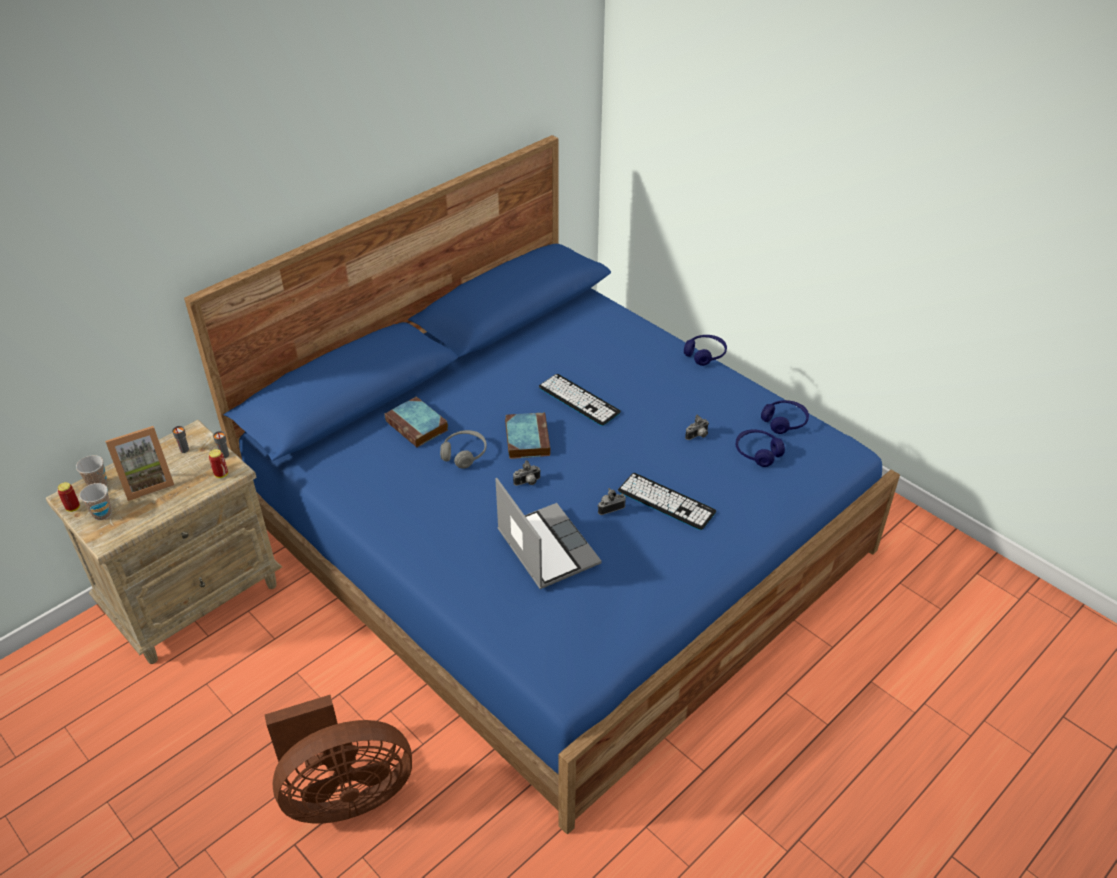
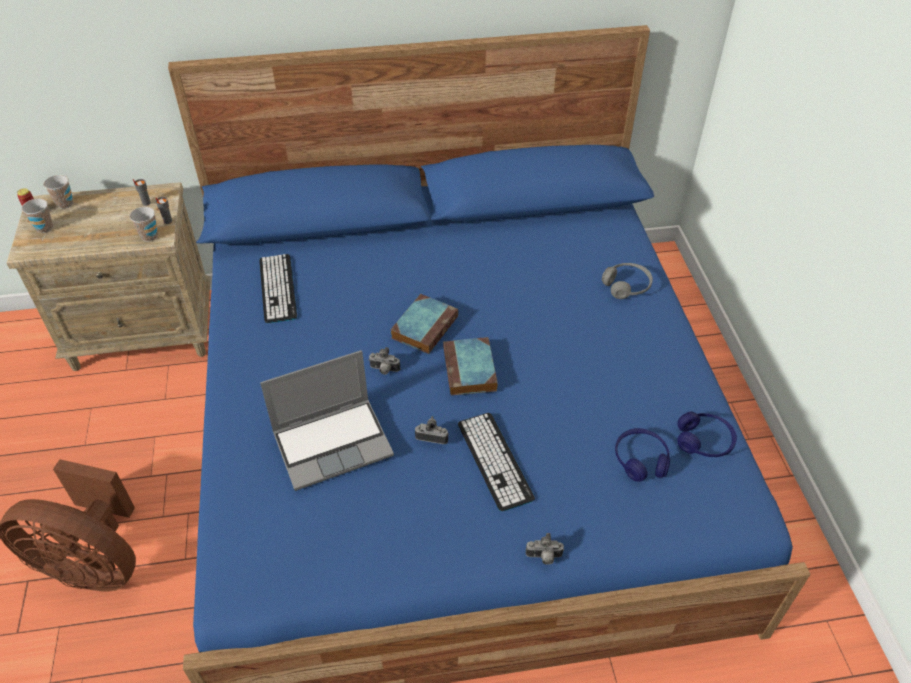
camera: 35 degrees right, 5 degrees up
picture frame [105,426,174,501] -> none
can [209,449,228,478] -> cup [129,207,158,242]
book [384,397,448,448] -> book moved to [443,337,498,396]
grey headphones [440,430,487,469] -> grey headphones moved to [602,263,653,299]
laptop [495,478,602,589] -> laptop turned 60 degrees clockwise [260,350,394,491]
keyboard [539,374,621,426] -> keyboard moved to [259,254,297,323]
blue headphones [684,335,727,366] -> none
camera [685,415,709,440] -> camera moved to [526,533,564,565]

